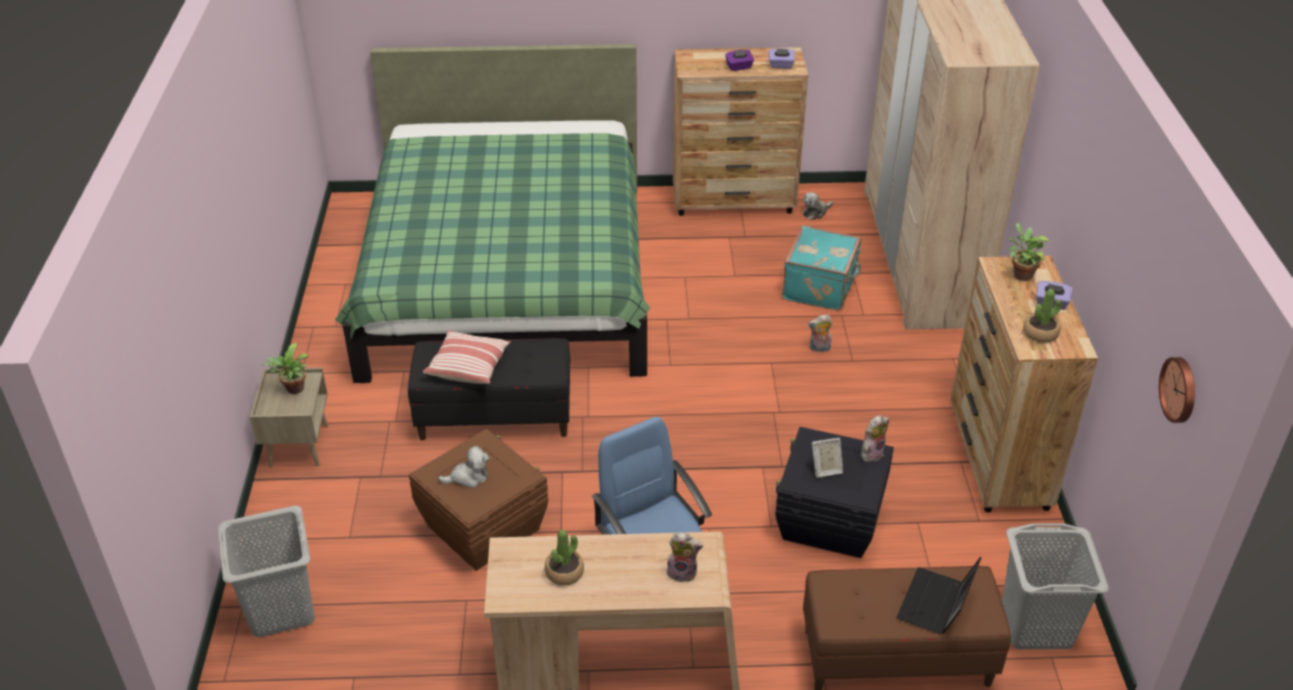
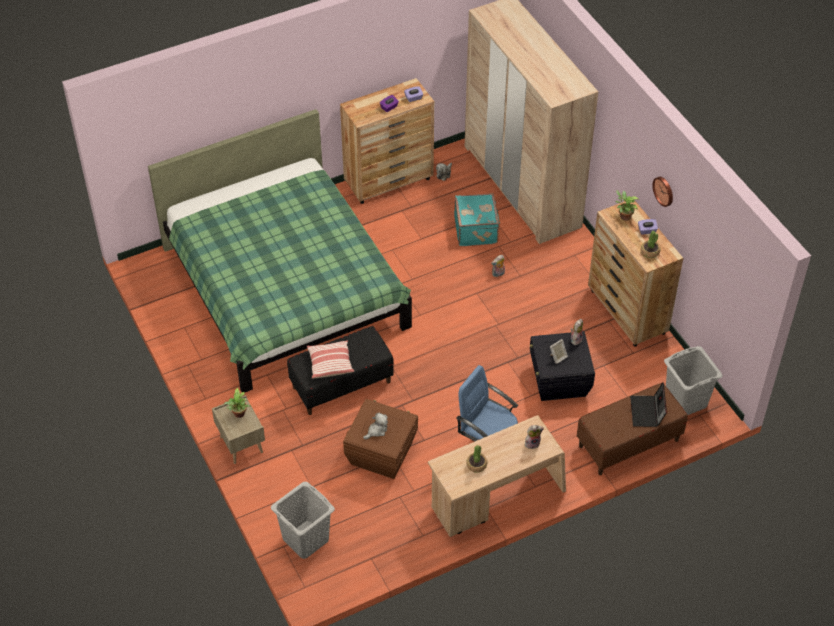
camera: 25 degrees left, 10 degrees up
wall clock [1159,357,1195,423] -> wall clock moved to [652,177,673,207]

